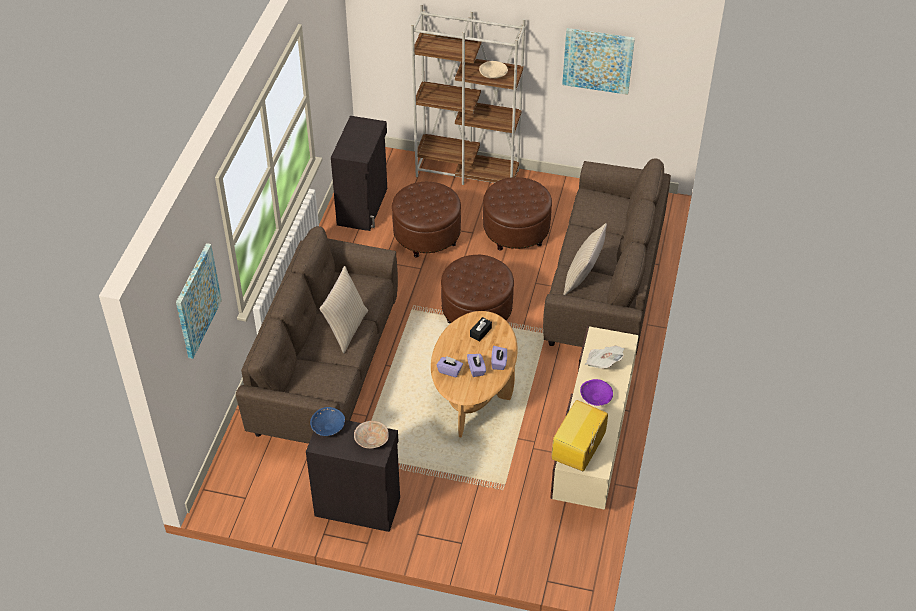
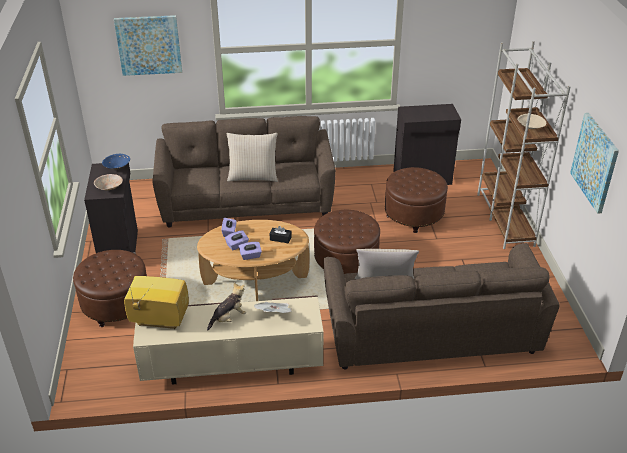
camera: 70 degrees right, 10 degrees down
brown ottoman [483,177,552,251] -> brown ottoman moved to [73,250,147,327]
purple bowl [580,379,613,406] -> plush toy [207,282,246,330]

